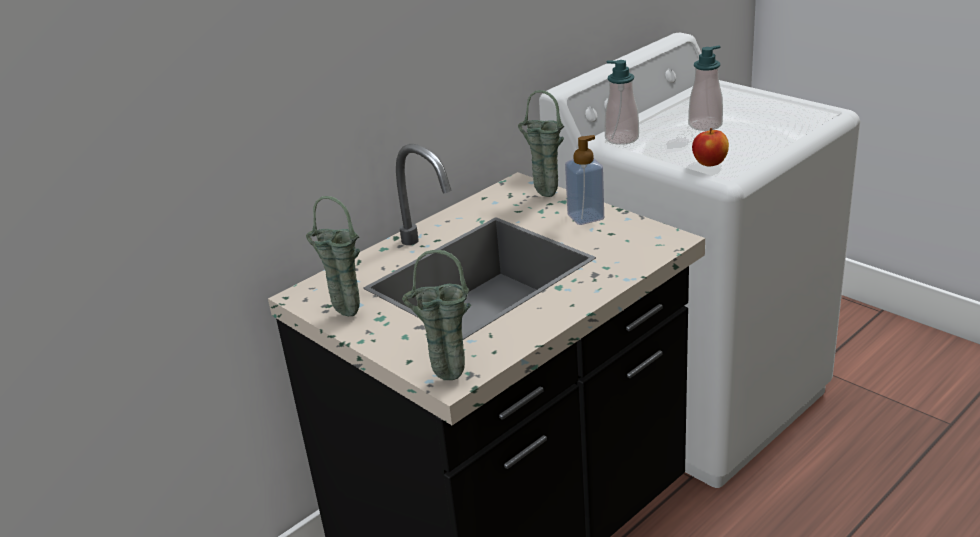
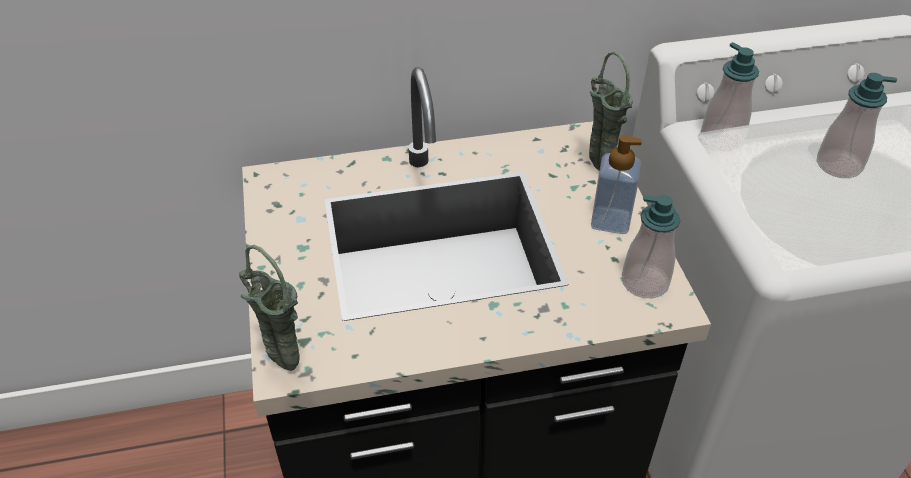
camera: 30 degrees right, 15 degrees up
green vase [306,196,360,316] -> none
apple [692,128,729,166] -> none
none -> soap dispenser [622,195,680,298]

